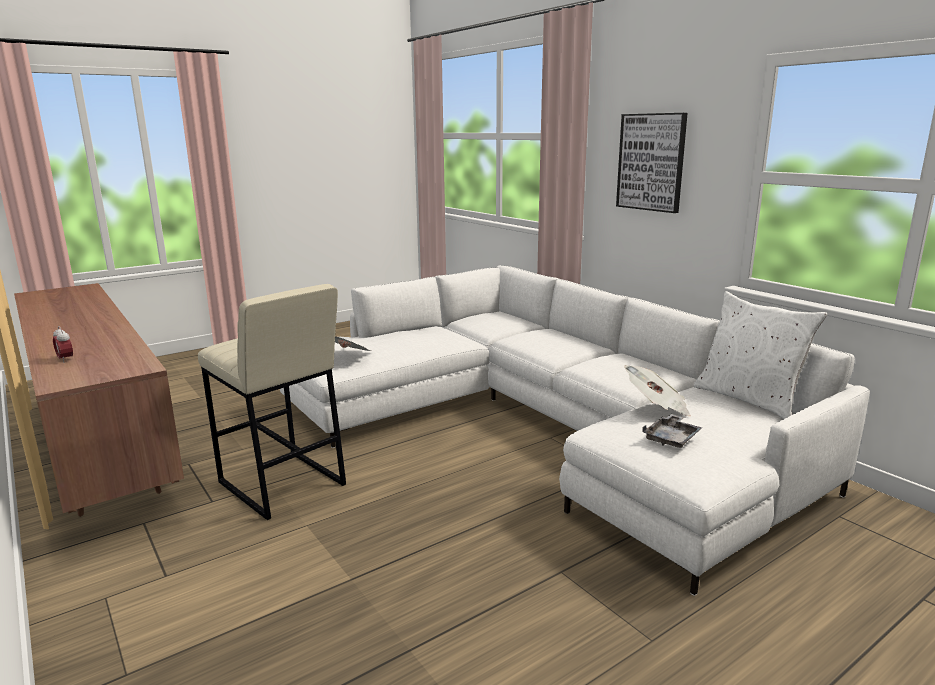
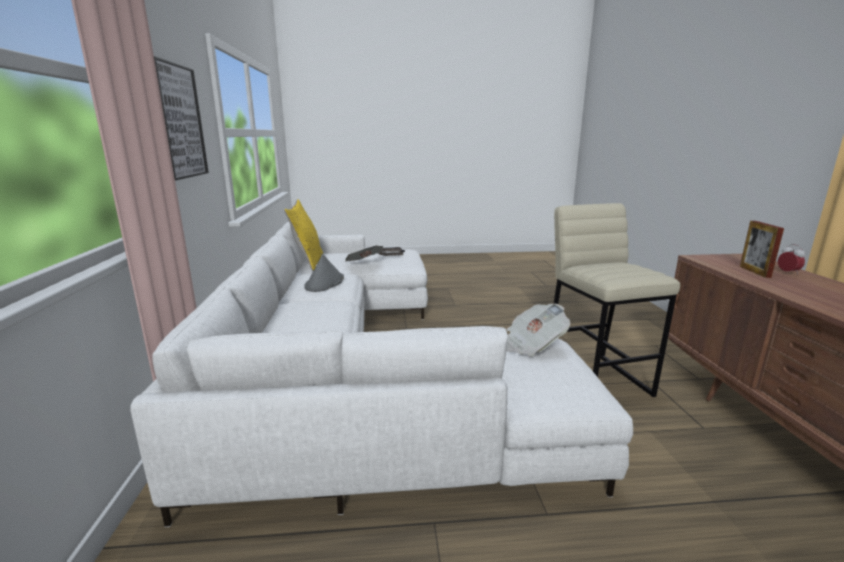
camera: 150 degrees left, 0 degrees up
white pillow [694,291,828,419] -> yellow pillow [284,199,323,271]
none -> grey hat [304,254,344,292]
none -> picture frame [740,221,784,278]

